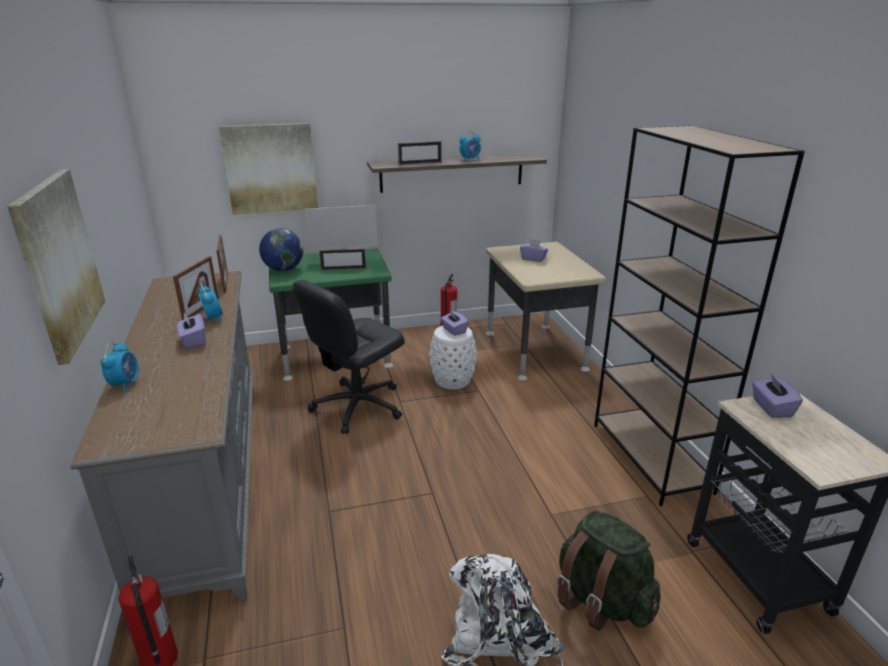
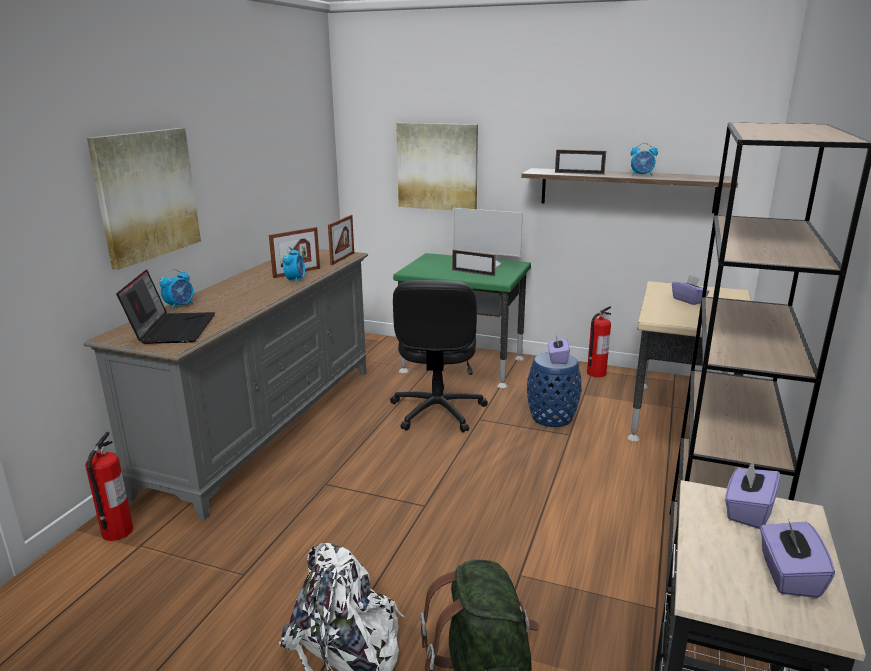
camera: 35 degrees right, 5 degrees down
purple tissue box [177,312,206,349] -> purple tissue box moved to [760,519,835,598]
globe [259,228,303,271] -> none
black office chair [292,280,405,434] -> black office chair turned 75 degrees counterclockwise [390,280,488,432]
white stool [430,325,477,390] -> blue stool [527,352,582,427]
none -> laptop [116,269,215,344]

